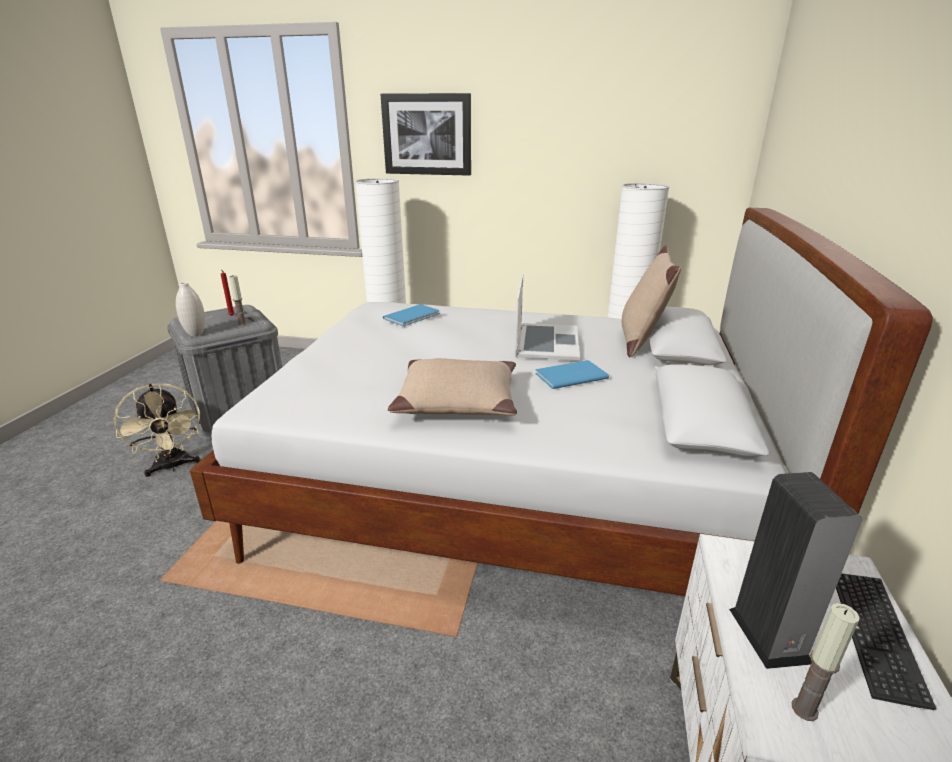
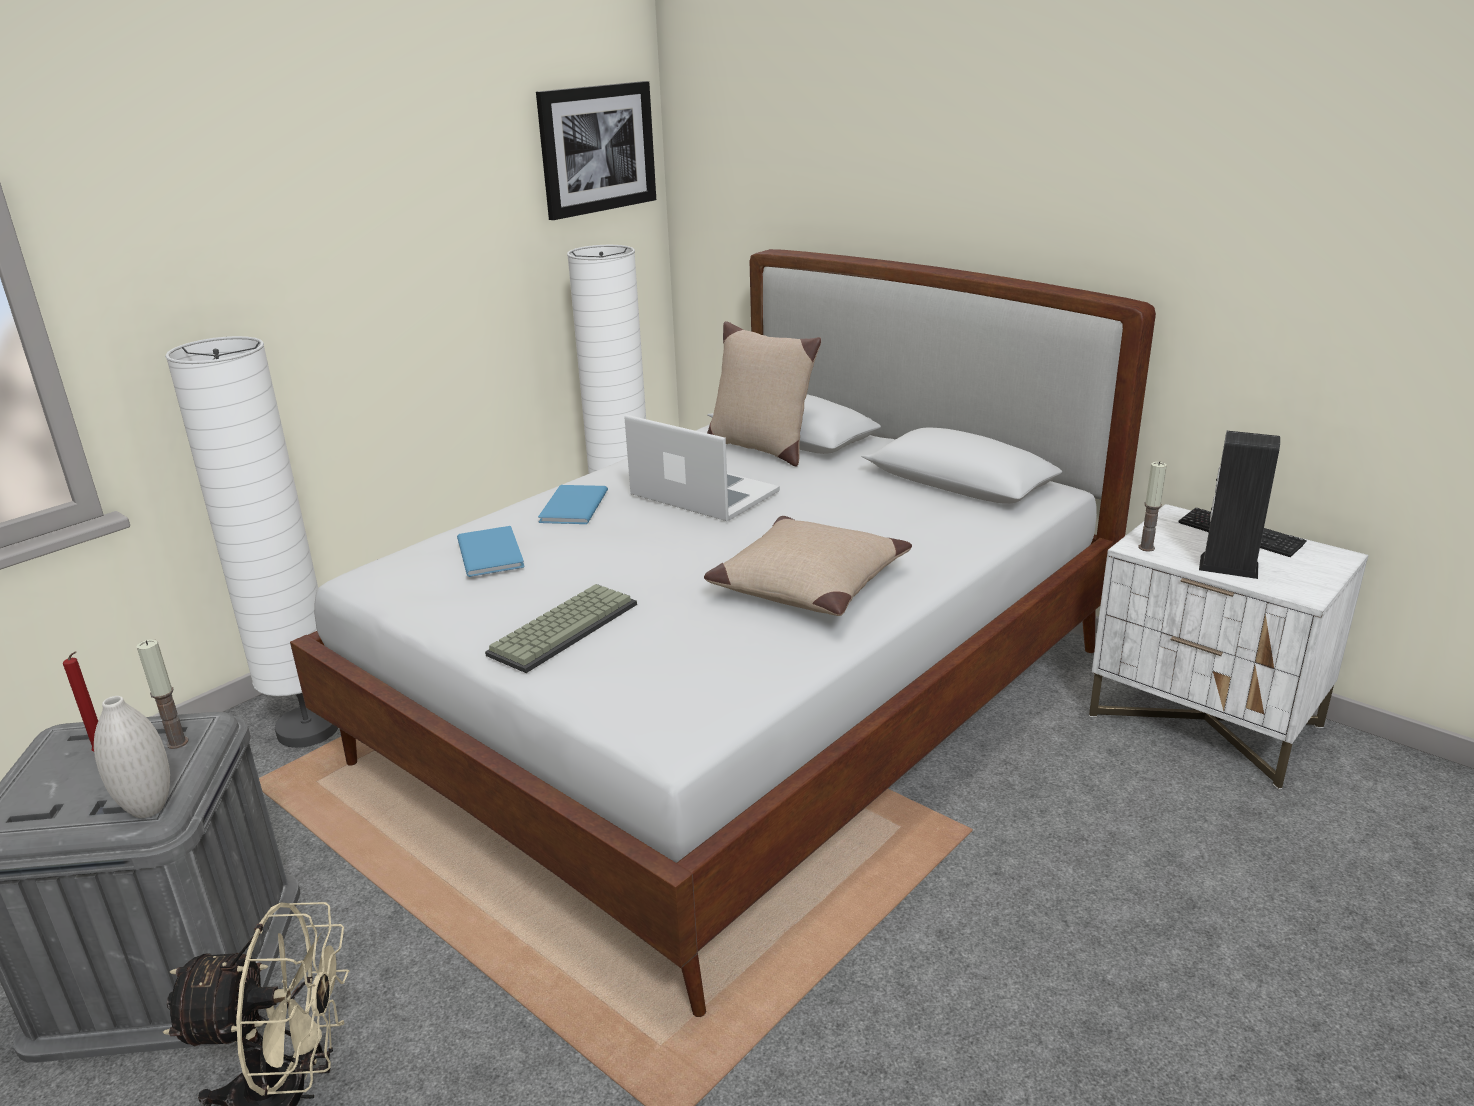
camera: 60 degrees left, 0 degrees up
picture [380,93,471,176] -> picture moved to [536,81,656,220]
blue book [535,360,609,389] -> blue book moved to [538,485,608,524]
candle [792,603,859,721] -> candle moved to [1138,462,1167,551]
none -> keyboard [485,584,637,673]

